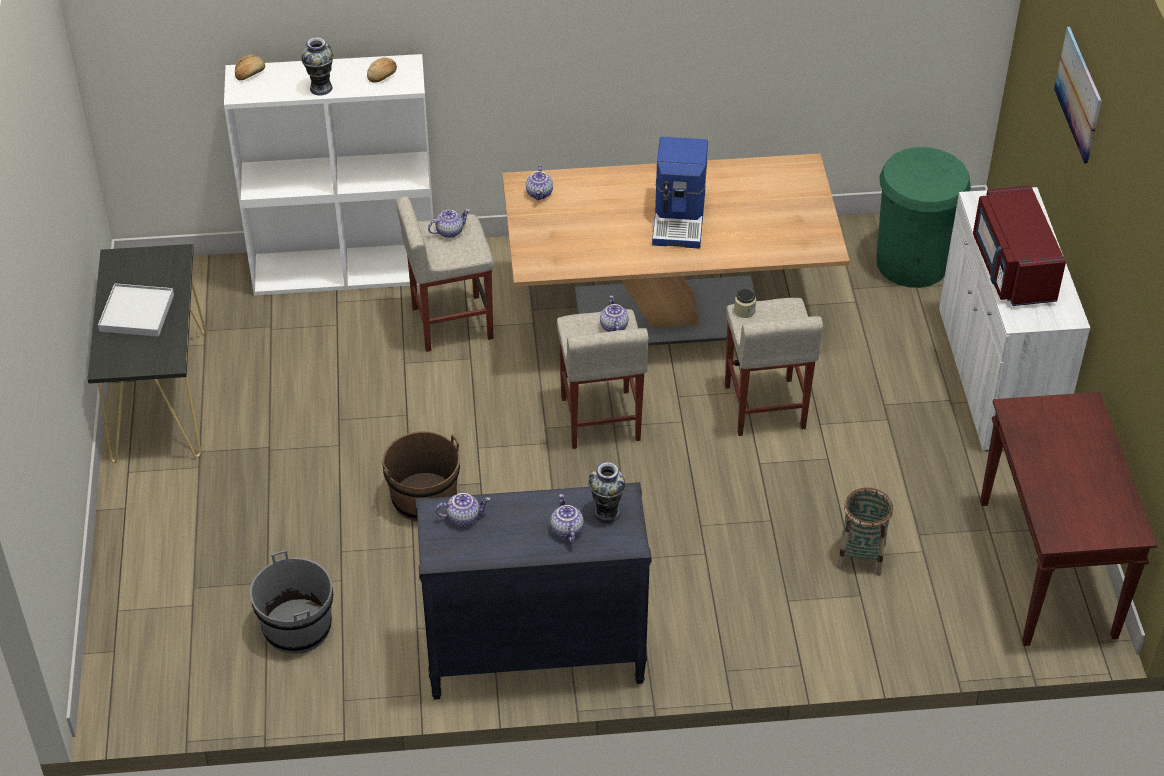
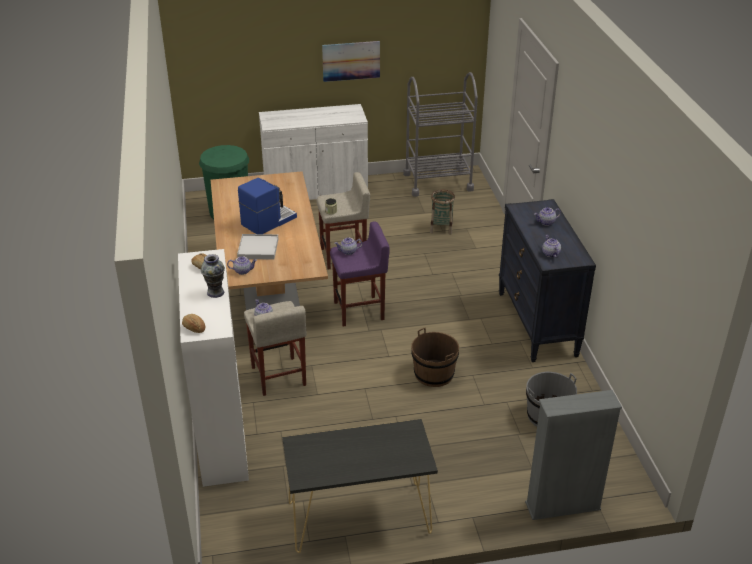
camera: 95 degrees left, 10 degrees down
white tray [98,283,174,337] -> white tray moved to [237,234,278,260]
beige stool [557,309,648,449] -> purple stool [330,221,390,326]
vase [588,462,626,523] -> none
coffee machine [652,137,708,249] -> coffee machine turned 45 degrees counterclockwise [238,178,297,234]
red microwave [973,185,1066,306] -> none
brown console table [980,392,1157,646] -> grey cart [403,72,478,197]
picture [1054,27,1102,164] -> picture moved to [322,41,380,82]
none -> grey bookcase [525,390,622,520]

